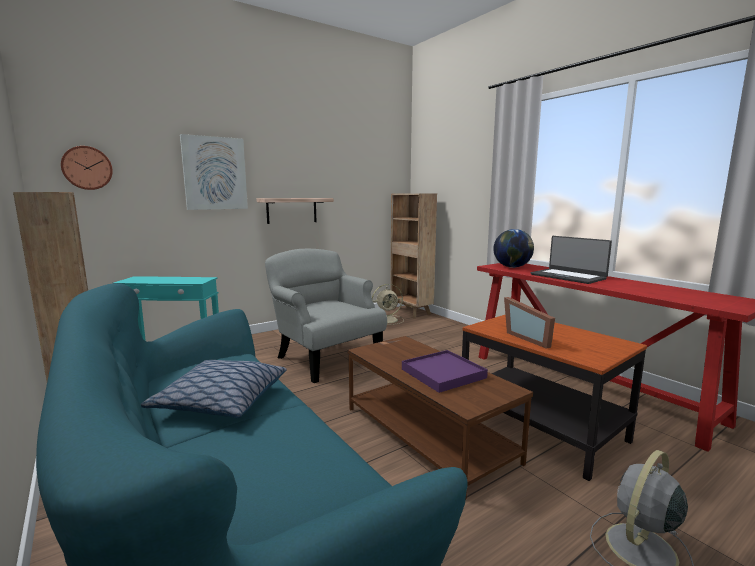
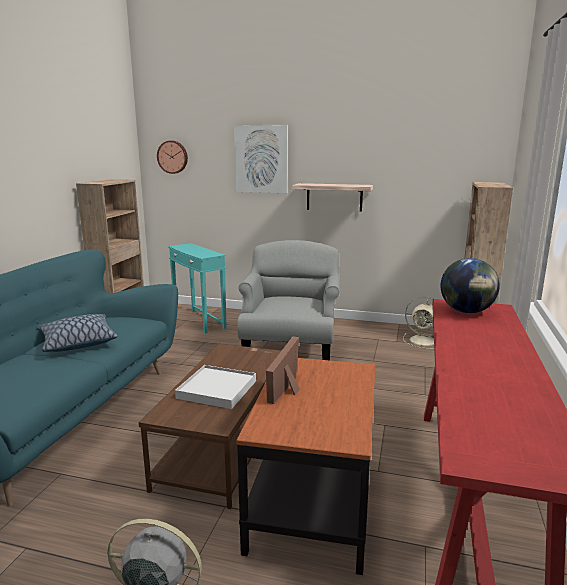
camera: 50 degrees right, 5 degrees up
purple tray [402,350,488,393] -> white tray [175,365,256,409]
laptop [531,236,612,284] -> none

